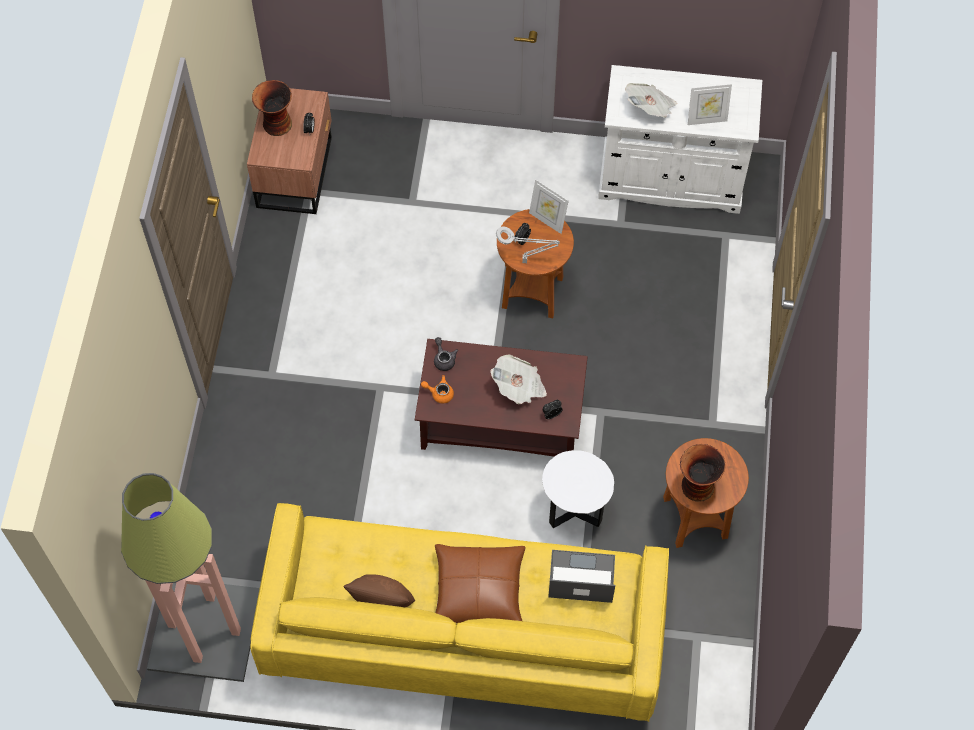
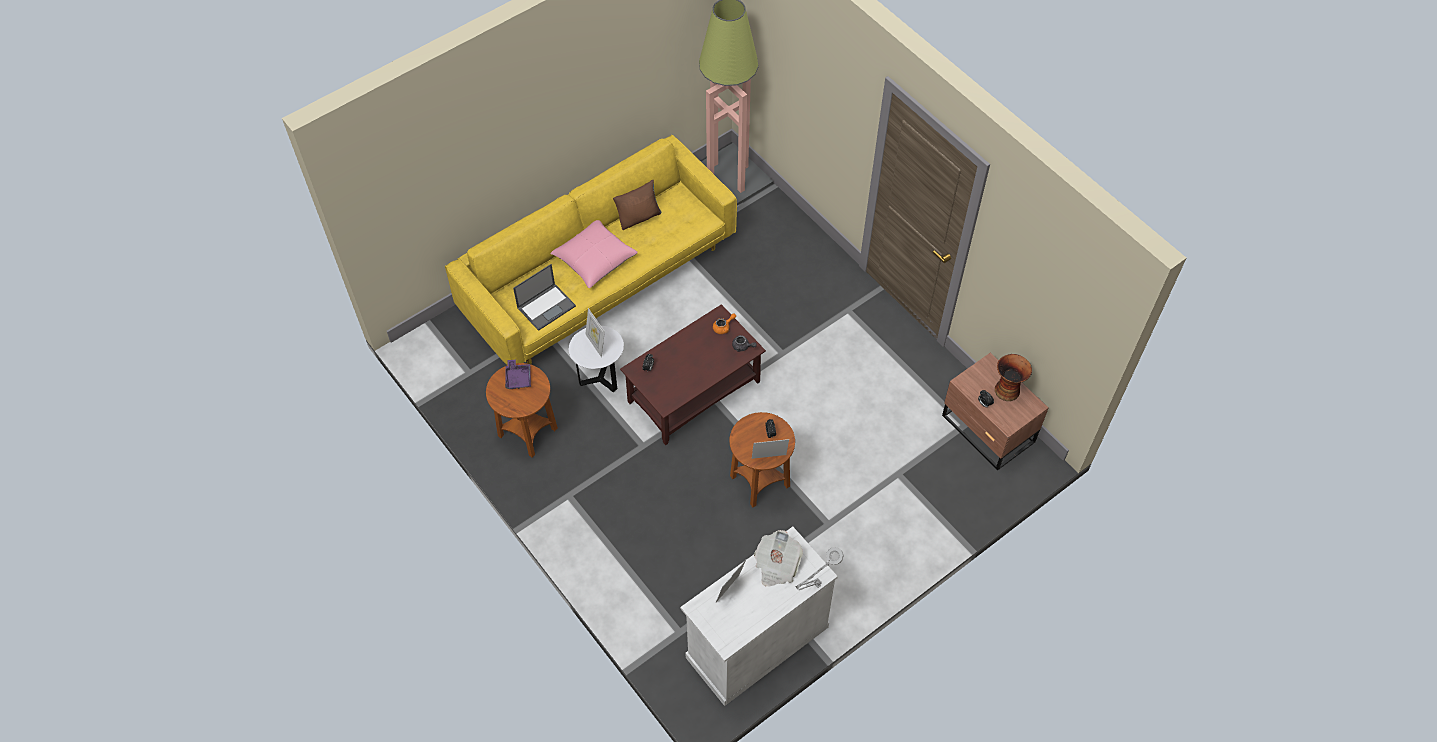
camera: 135 degrees right, 5 degrees down
brown pillow [435,544,526,623] -> pink pillow [551,220,638,288]
newspaper [491,354,547,404] -> none
grey table lamp [496,226,560,263] -> grey table lamp moved to [795,547,843,590]
vase [680,444,726,502] -> purple tray [505,359,531,389]
none -> picture frame [585,308,605,357]

